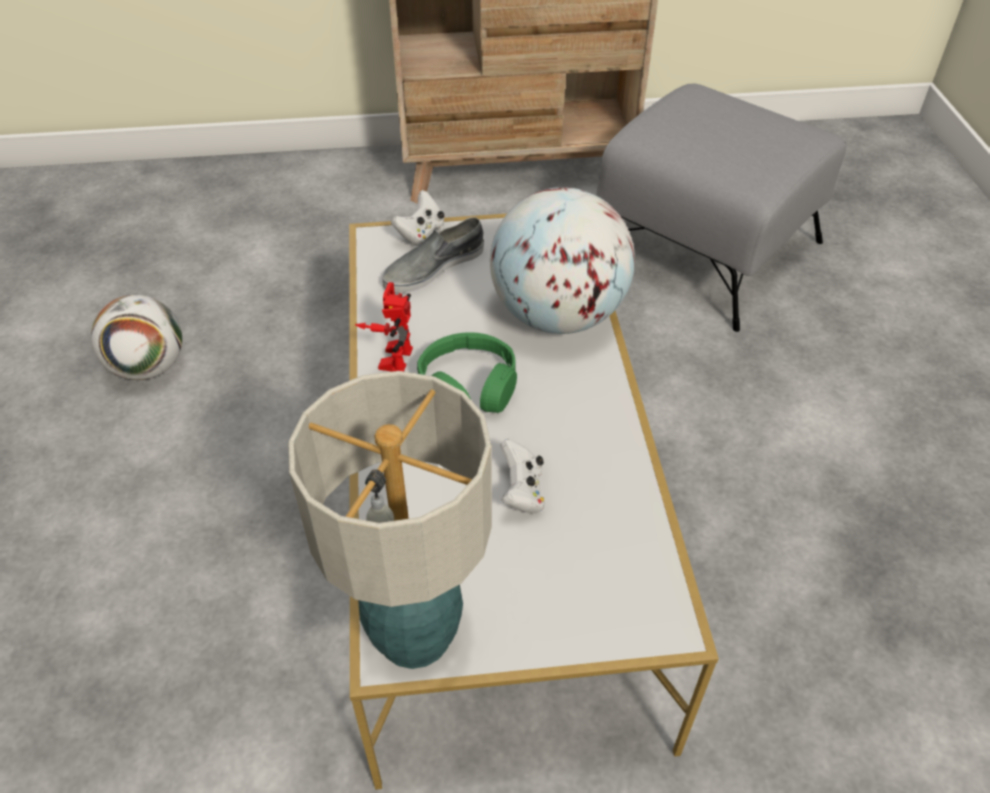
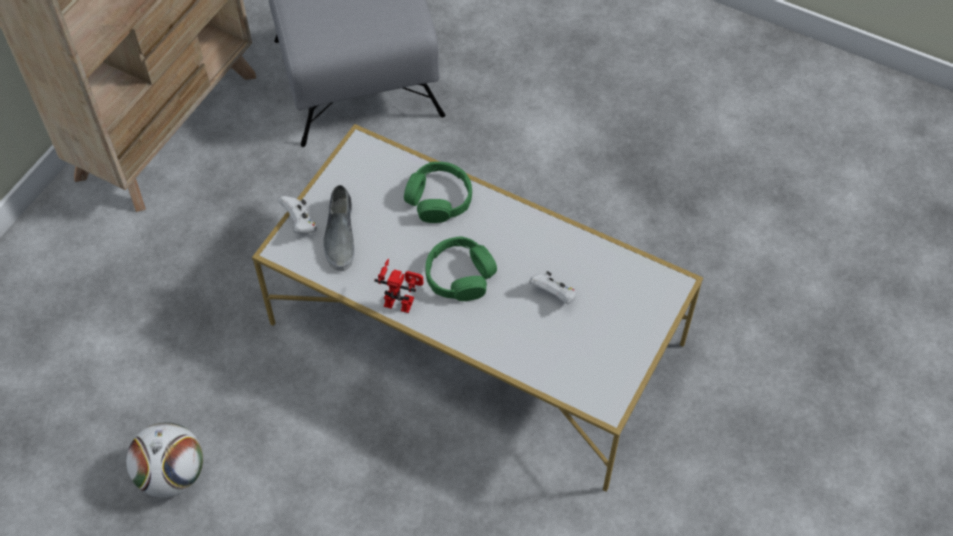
camera: 55 degrees left, 10 degrees up
table lamp [288,371,492,669] -> none
toy robot [355,282,413,372] -> toy robot turned 150 degrees clockwise [374,259,423,313]
globe [490,187,635,334] -> green headphones [404,162,472,223]

